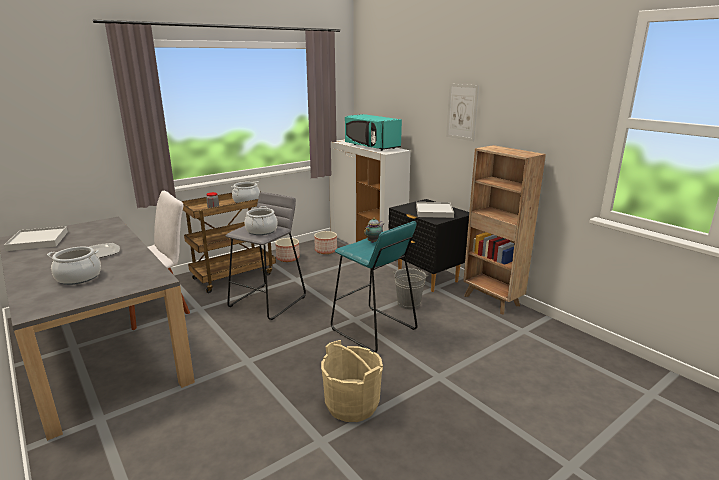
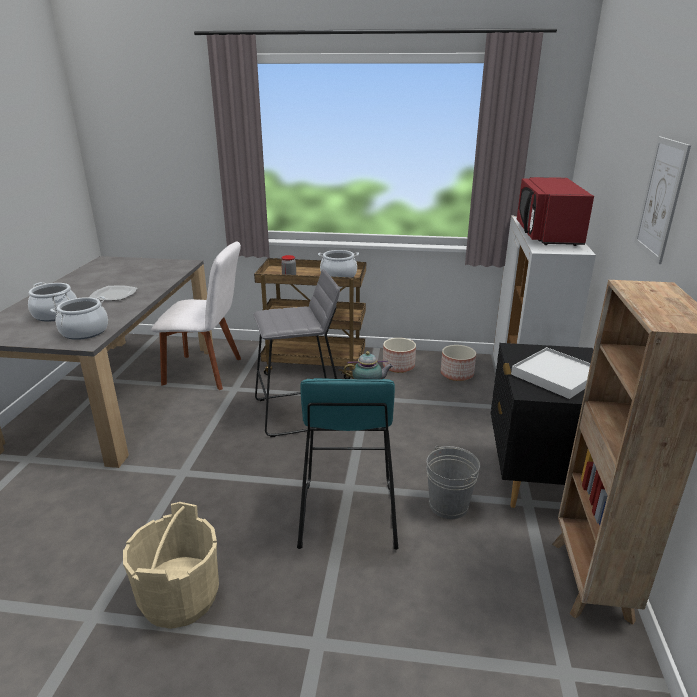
camera: 45 degrees right, 5 degrees up
white tray [4,226,68,251] -> none
cooking pot [245,206,278,235] -> cooking pot moved to [50,296,108,340]
turquoise microwave [345,114,402,151] -> red microwave [517,177,594,246]

